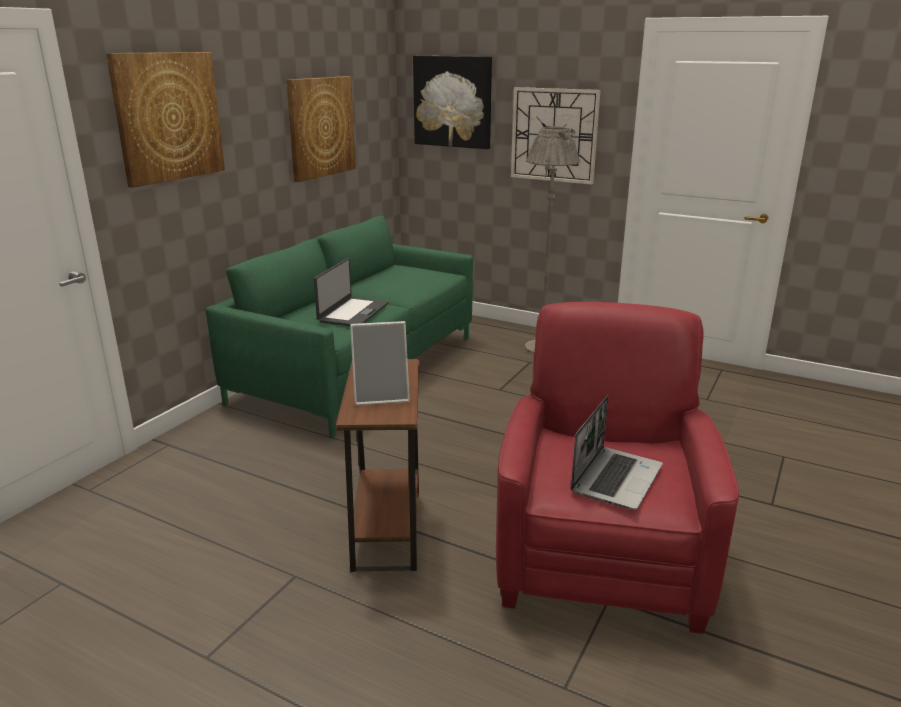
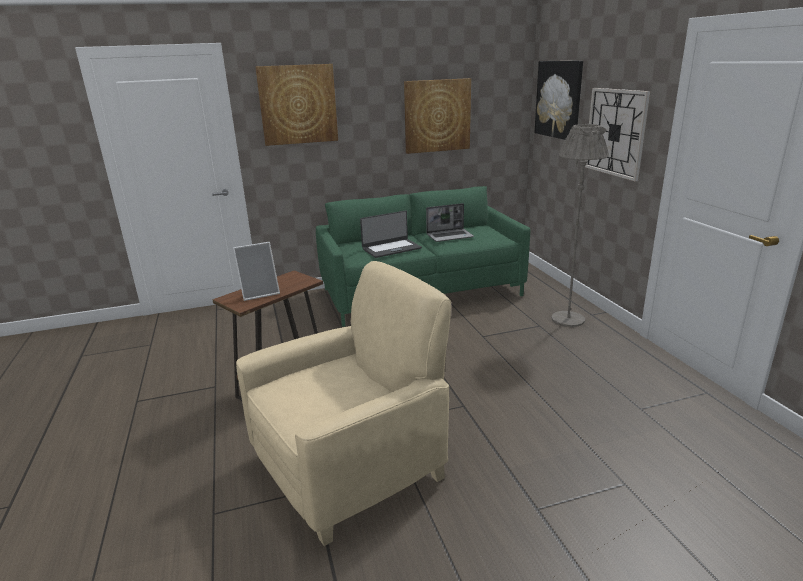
camera: 45 degrees right, 0 degrees up
picture frame [350,321,410,406] -> picture frame turned 60 degrees counterclockwise [233,242,280,301]
red armchair [496,302,739,634] -> beige armchair [236,261,451,546]
laptop [571,396,663,510] -> laptop moved to [426,203,474,242]

